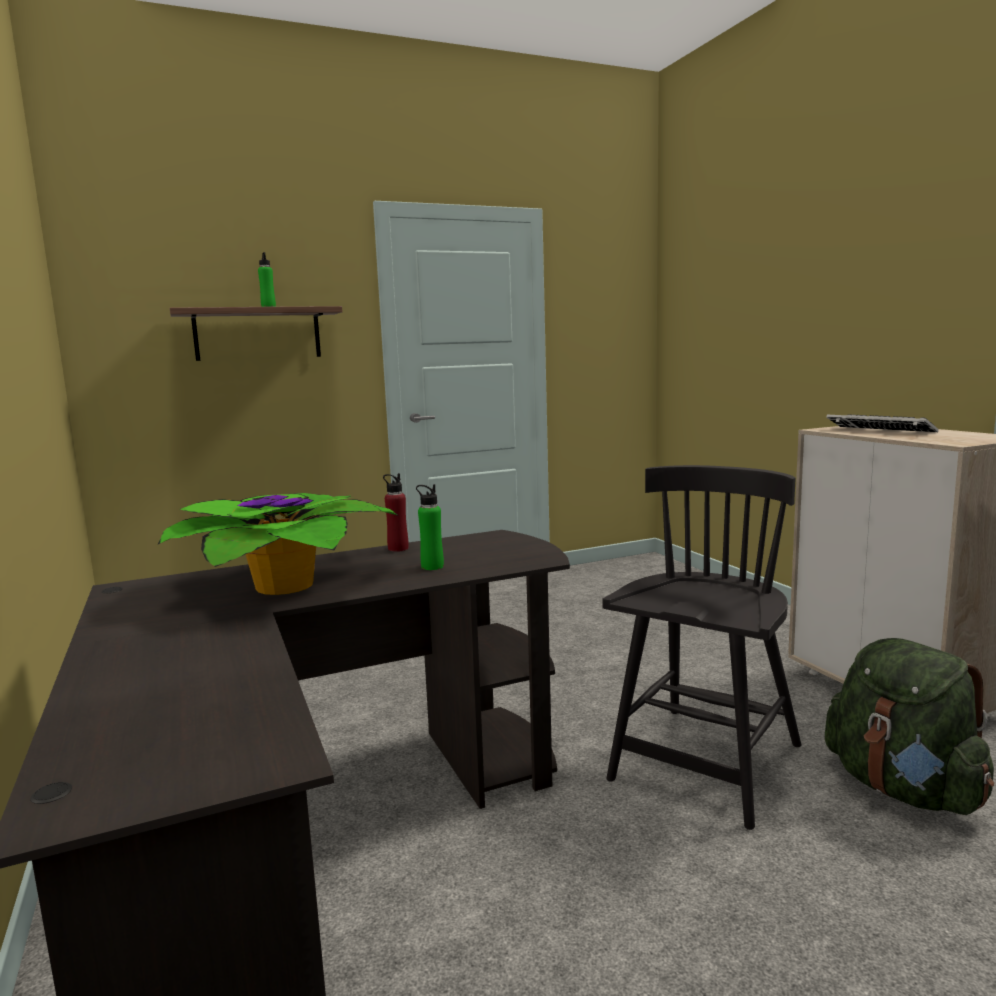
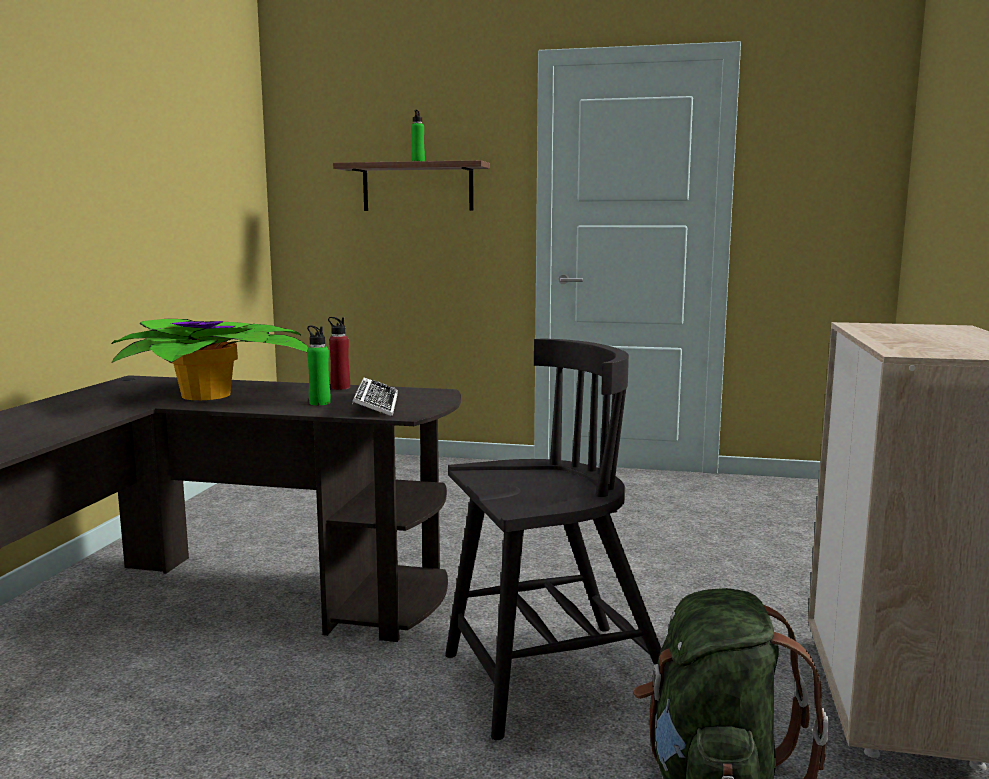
camera: 35 degrees right, 0 degrees up
keyboard [826,414,938,432] -> keyboard moved to [352,377,398,417]

